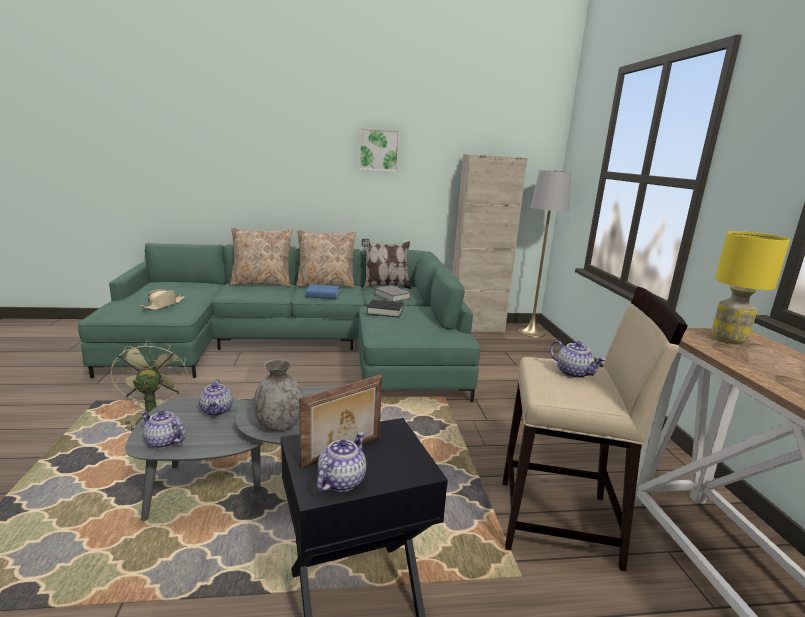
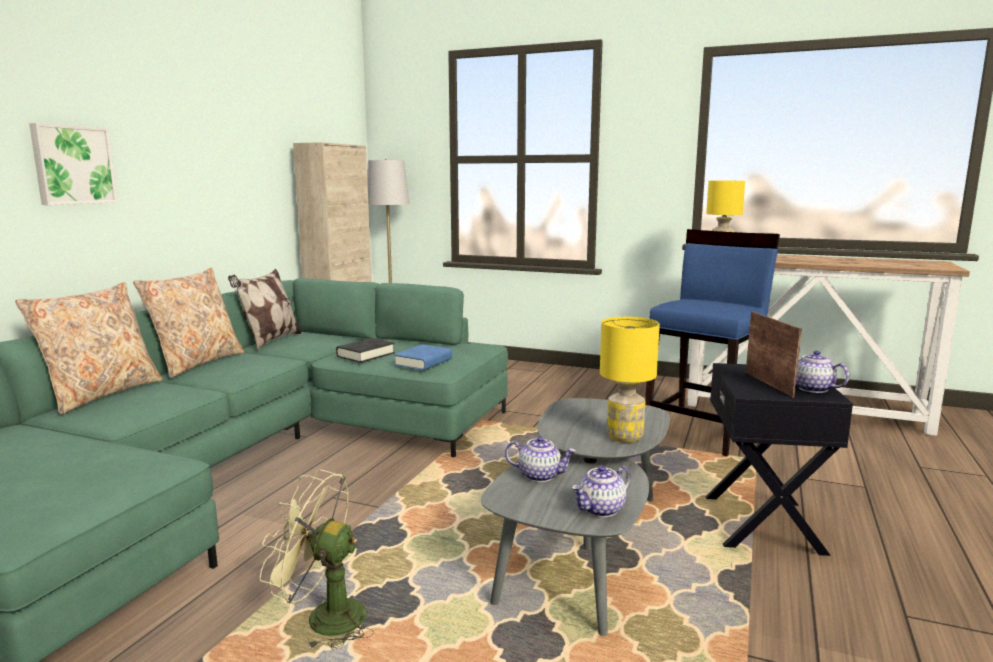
camera: 60 degrees left, 5 degrees down
beige hat [139,289,185,310] -> none
grey vase [253,359,303,431] -> yellow table lamp [600,317,660,443]
blue book [306,284,340,299] -> blue book moved to [394,344,452,370]
picture [359,128,400,172] -> picture moved to [29,123,118,205]
grey book [374,285,411,302] -> none
beige stool [503,286,688,571] -> blue stool [645,229,780,456]
teapot [550,340,606,378] -> none

